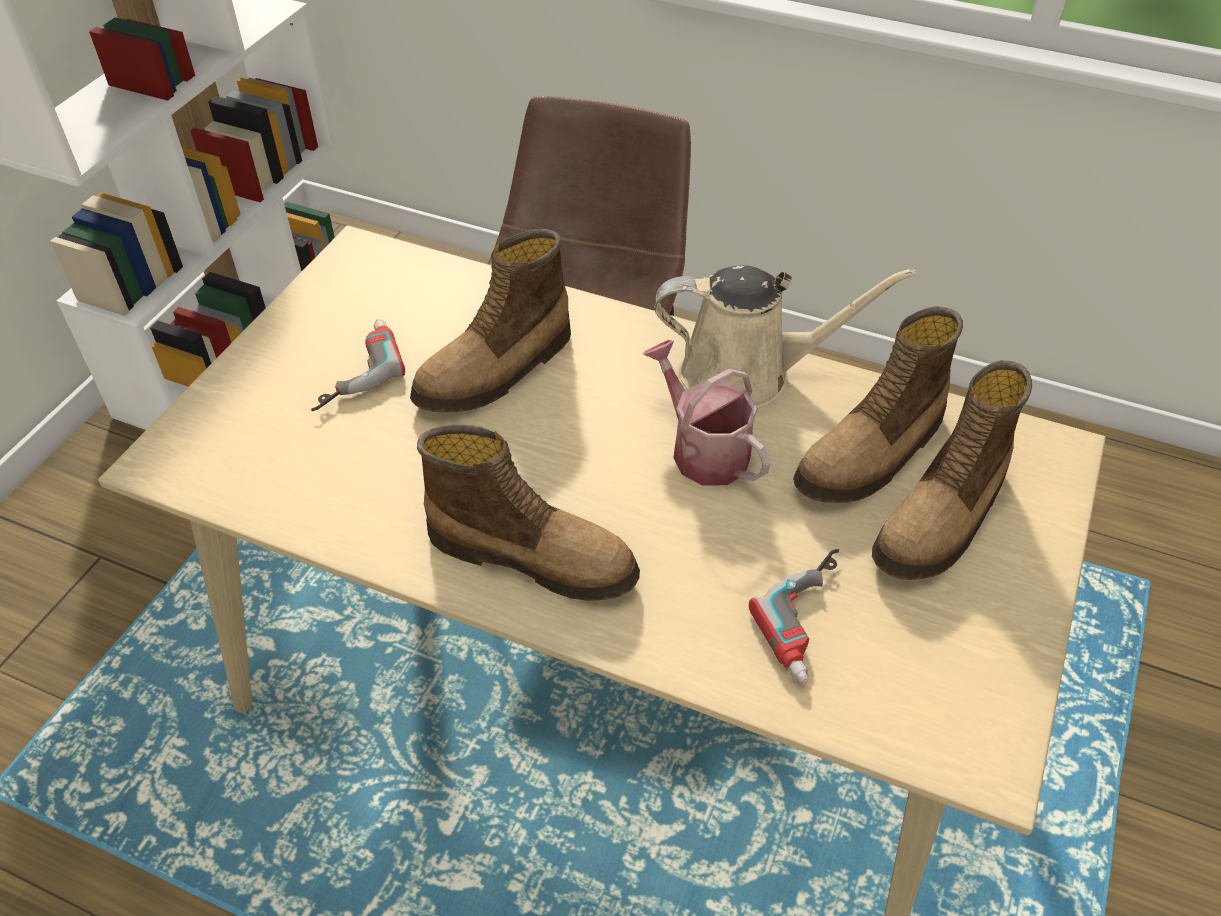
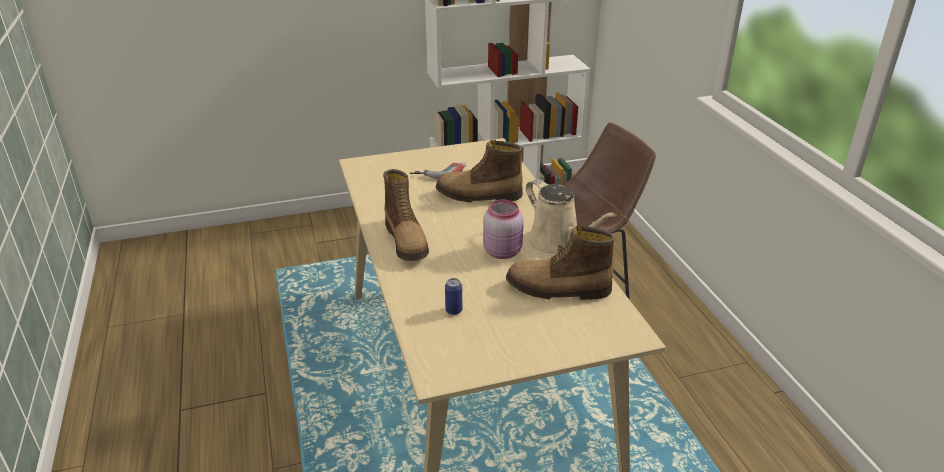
camera: 50 degrees right, 15 degrees down
watering can [643,340,771,486] -> pink jar [483,200,524,259]
power drill [749,549,839,684] -> can [445,278,462,315]
boot [872,360,1032,580] -> none

